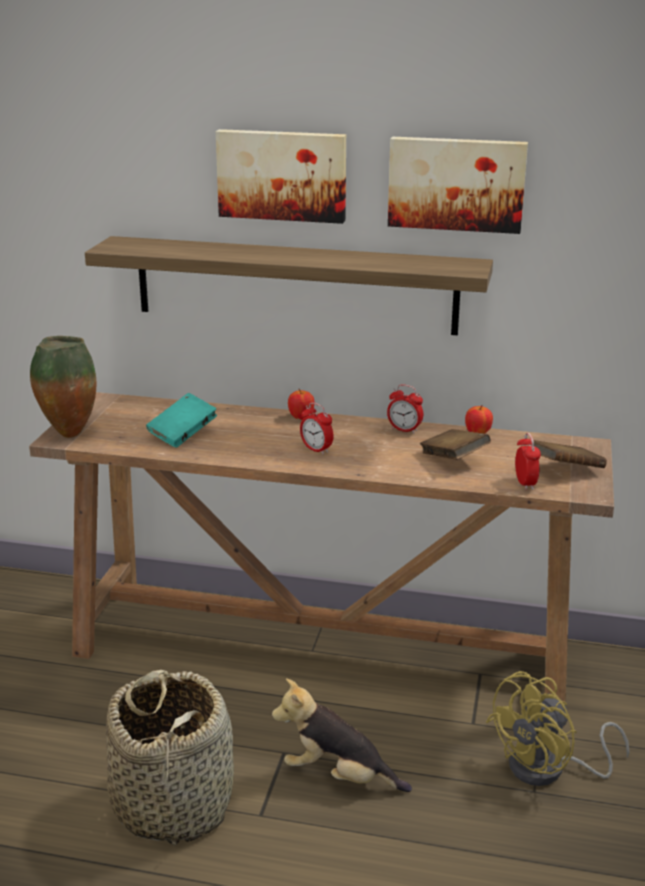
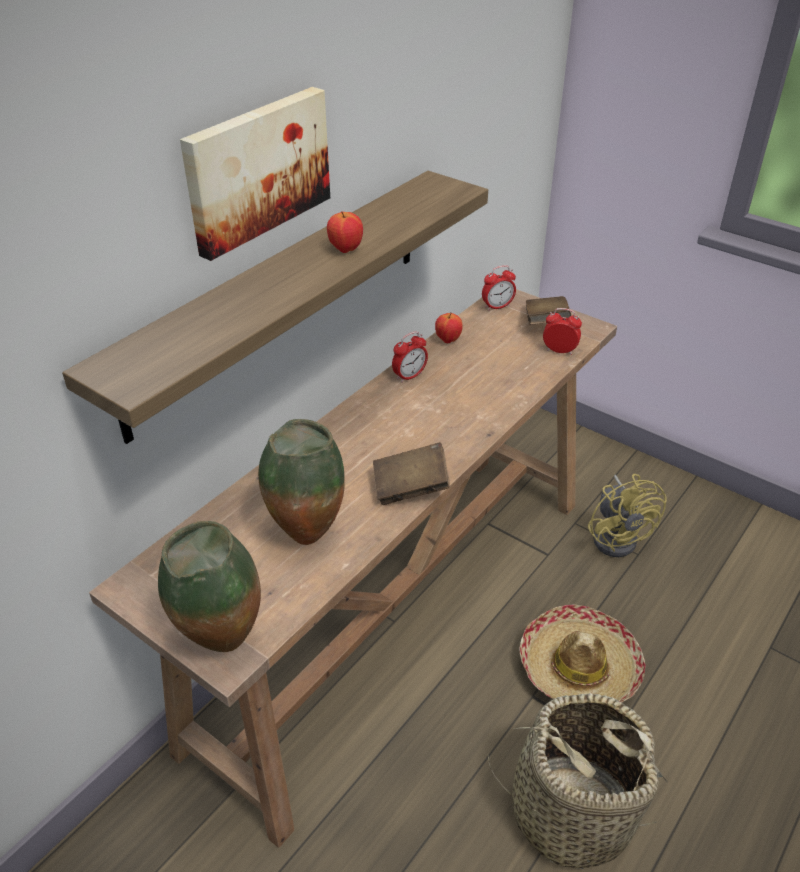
camera: 65 degrees left, 15 degrees up
turquoise book [146,393,217,448] -> vase [258,419,345,545]
plush toy [272,678,412,792] -> hat [519,604,645,703]
apple [288,389,314,420] -> apple moved to [327,211,363,253]
alarm clock [300,402,334,455] -> alarm clock moved to [482,265,516,311]
picture [388,137,528,234] -> none
brown book [420,429,491,460] -> brown book moved to [373,442,450,505]

